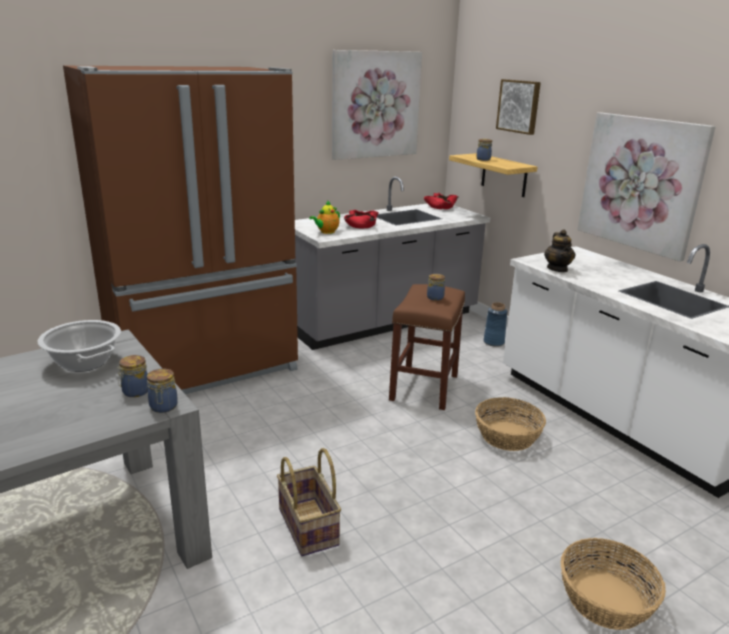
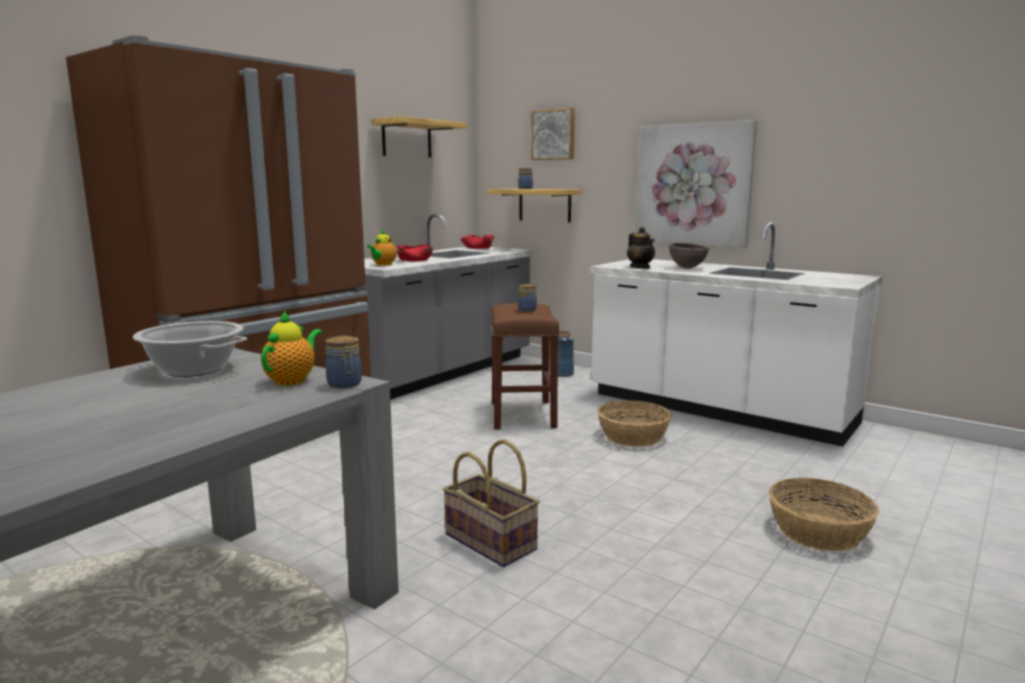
camera: 20 degrees left, 10 degrees down
jar [117,355,148,397] -> teapot [261,311,322,386]
picture [332,50,422,160] -> shelf [371,116,467,158]
none -> brown bowl [668,242,710,269]

